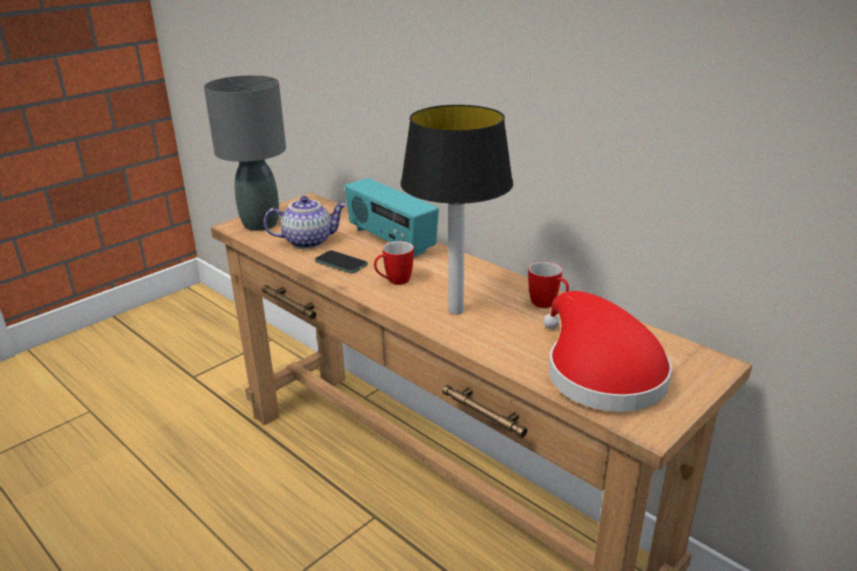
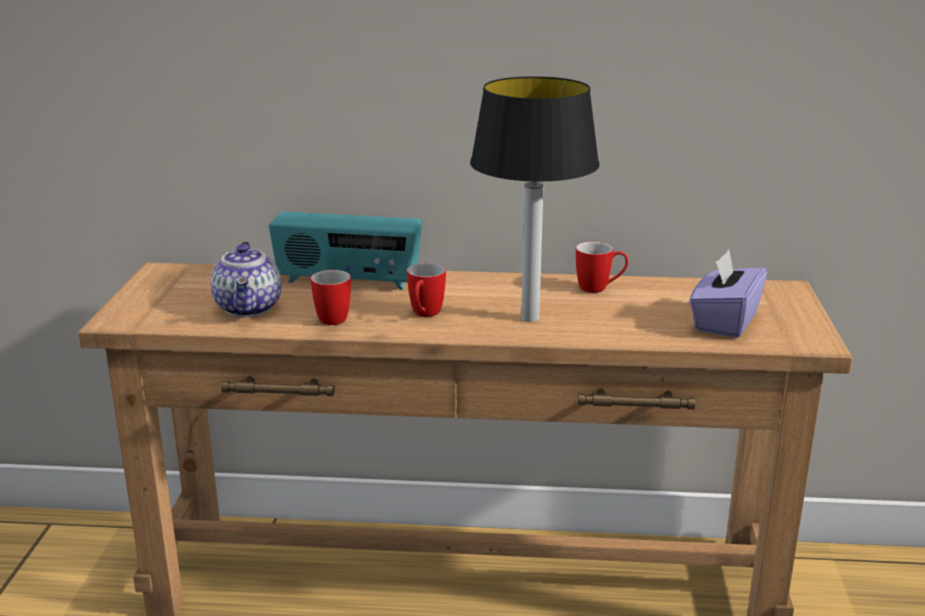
camera: 40 degrees left, 5 degrees down
grey table lamp [204,75,286,231] -> none
teapot [263,196,347,249] -> teapot turned 135 degrees clockwise [211,242,281,317]
phone [315,250,368,273] -> mug [311,269,351,325]
red hat [543,291,672,412] -> purple tissue box [689,250,767,338]

